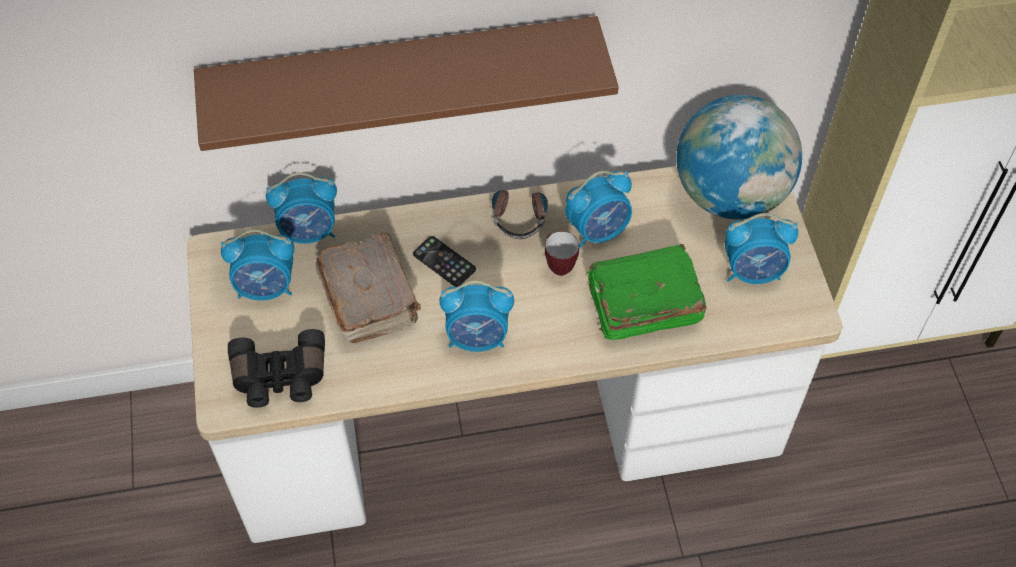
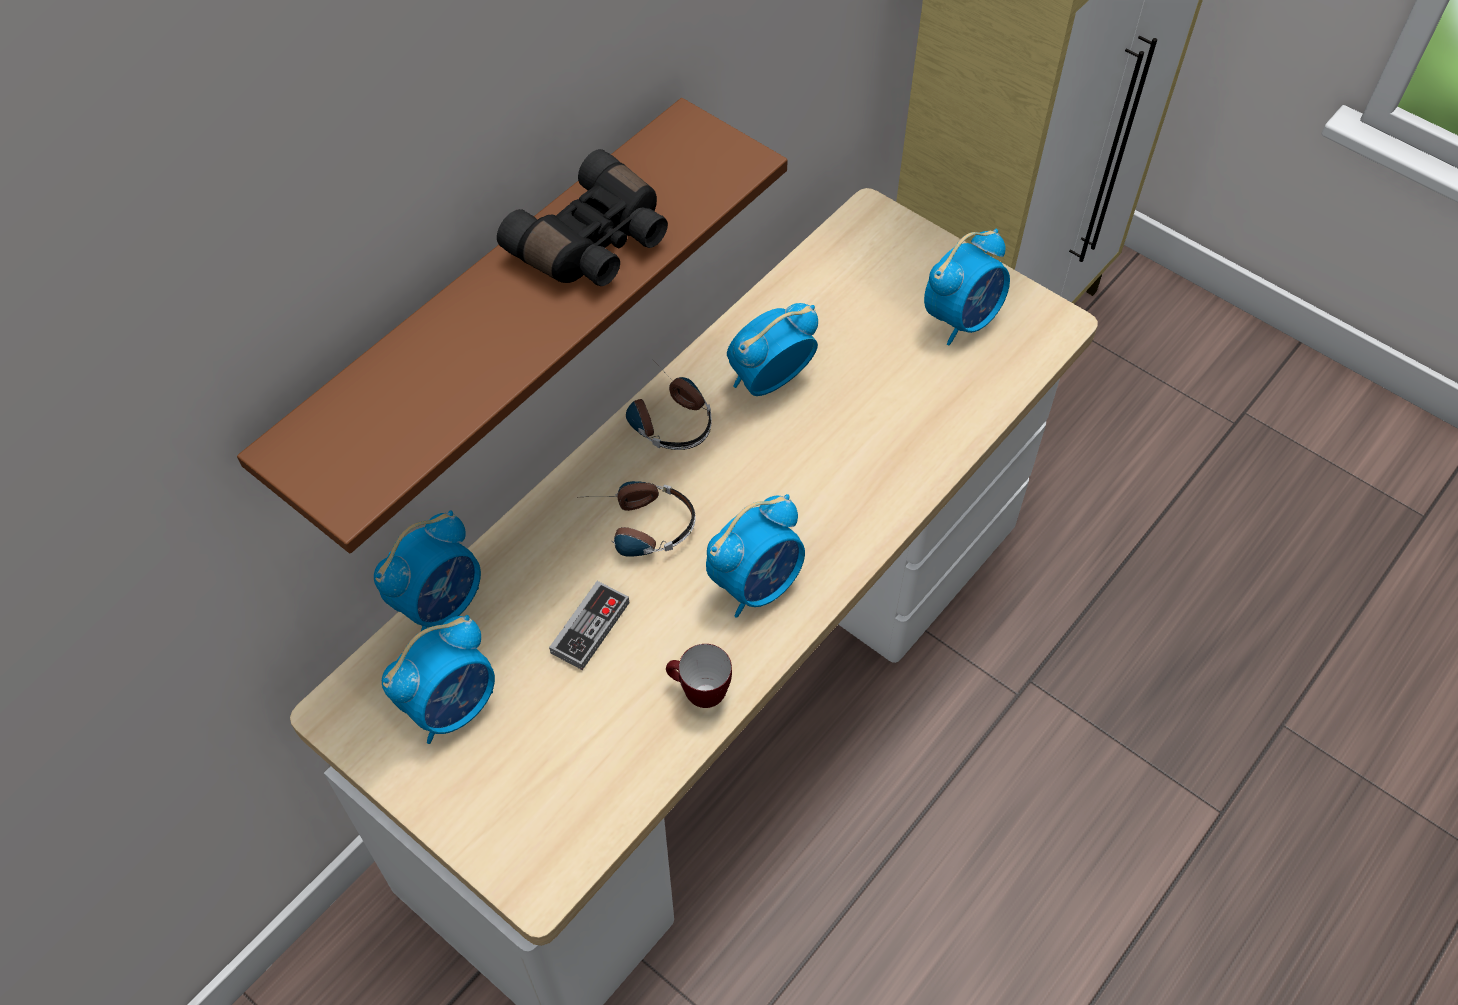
camera: 40 degrees left, 0 degrees up
black binoculars [228,329,325,408] -> black binoculars moved to [497,149,668,286]
brown book [315,232,421,343] -> game controller [549,581,629,670]
phone [413,236,476,287] -> headphones [588,481,696,557]
mug [545,231,579,276] -> mug moved to [666,644,732,708]
alarm clock [565,171,632,248] -> alarm clock turned 150 degrees counterclockwise [727,303,818,396]
green book [587,244,707,340] -> none
globe [676,95,802,220] -> none

